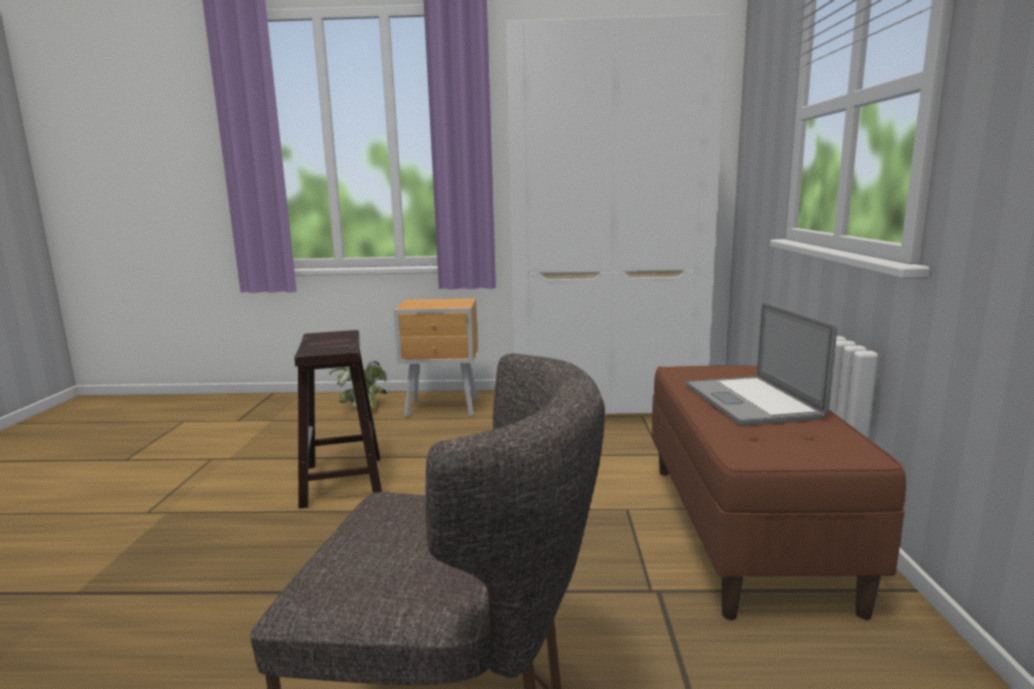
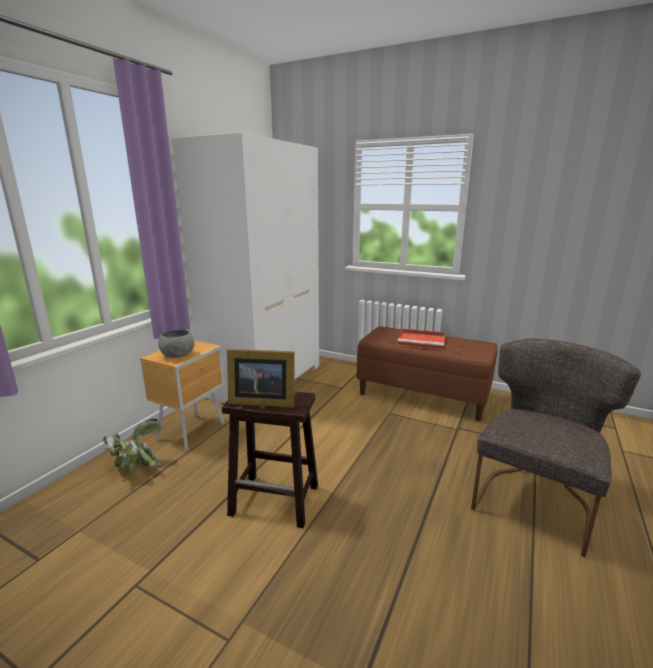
camera: 65 degrees left, 5 degrees up
laptop [685,302,837,426] -> red tray [398,328,445,350]
none -> grey bowl [158,329,195,358]
none -> picture frame [227,349,295,408]

